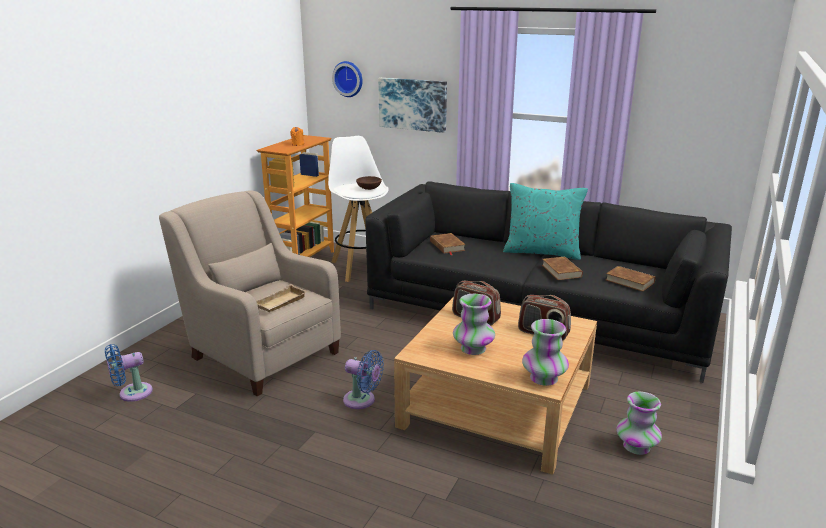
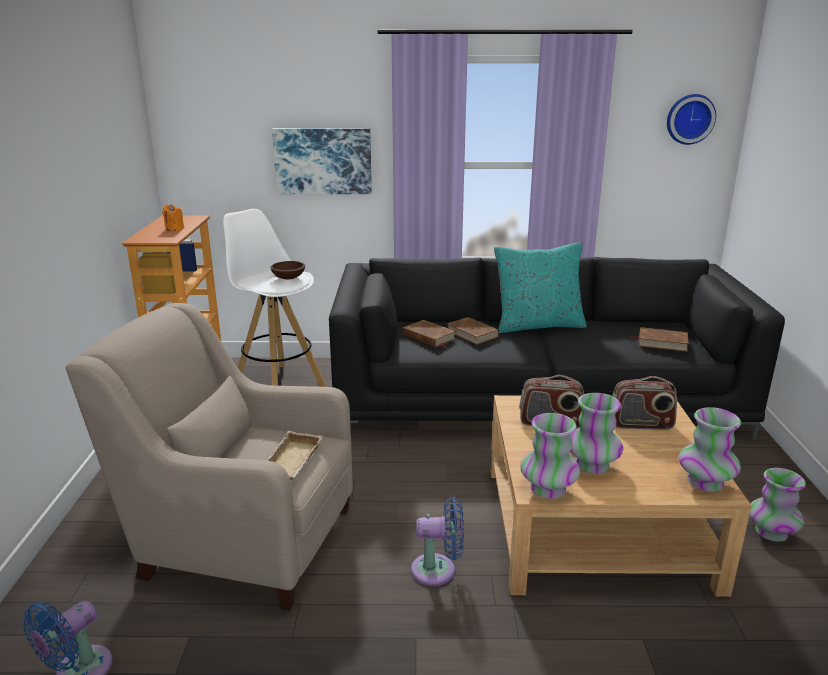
camera: 25 degrees left, 0 degrees up
wall clock [332,61,363,97] -> wall clock moved to [667,94,716,145]
brown book [542,257,583,280] -> brown book moved to [447,317,499,345]
none -> vase [520,413,580,499]

